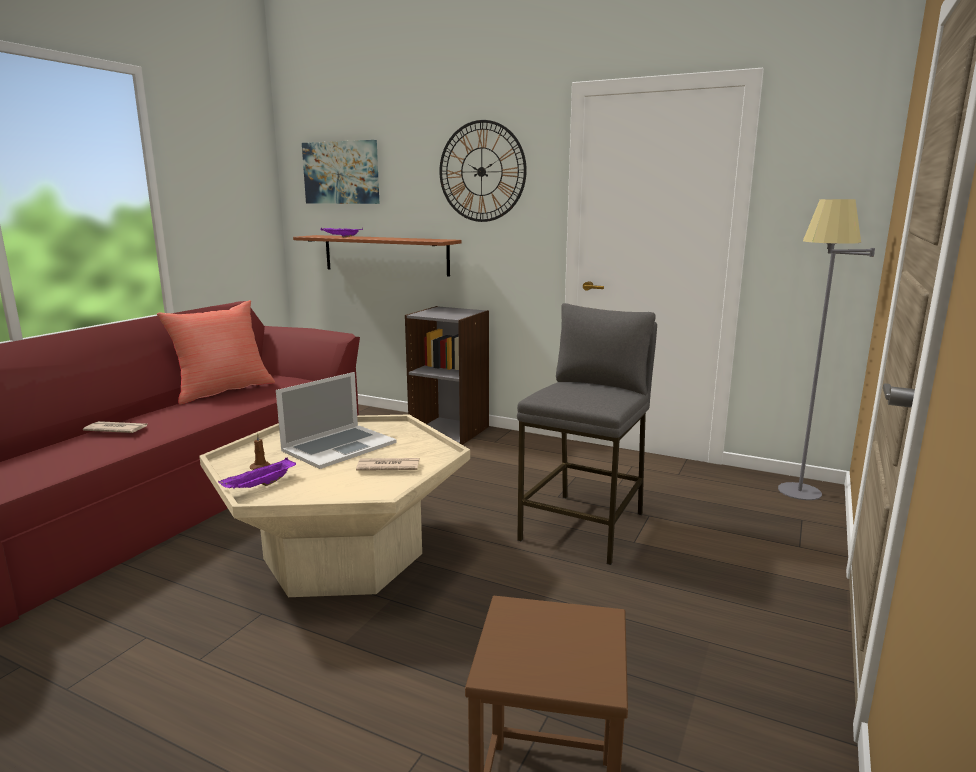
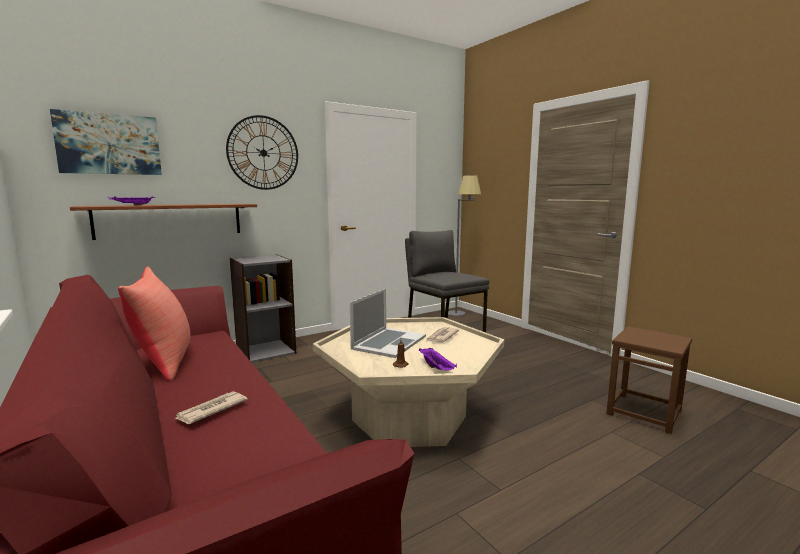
camera: 60 degrees left, 5 degrees down
laptop [276,372,397,469] -> laptop turned 45 degrees clockwise [350,289,426,358]

